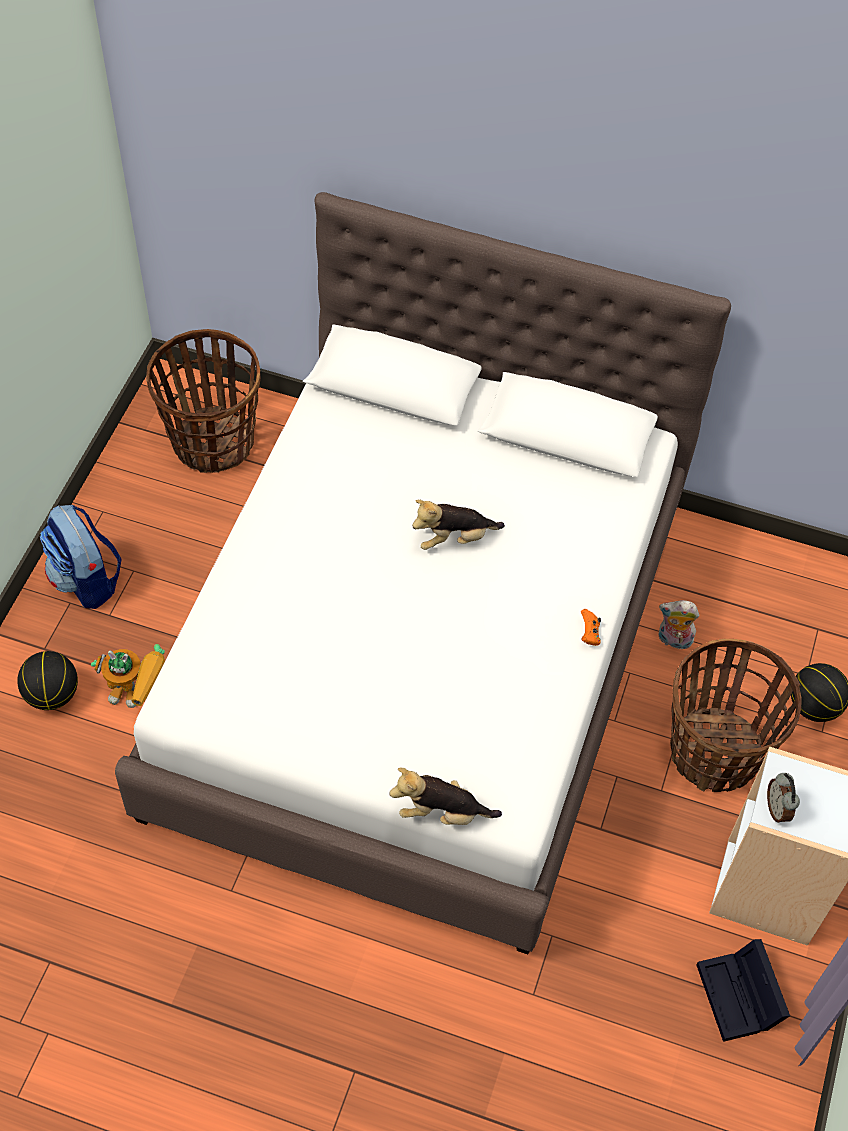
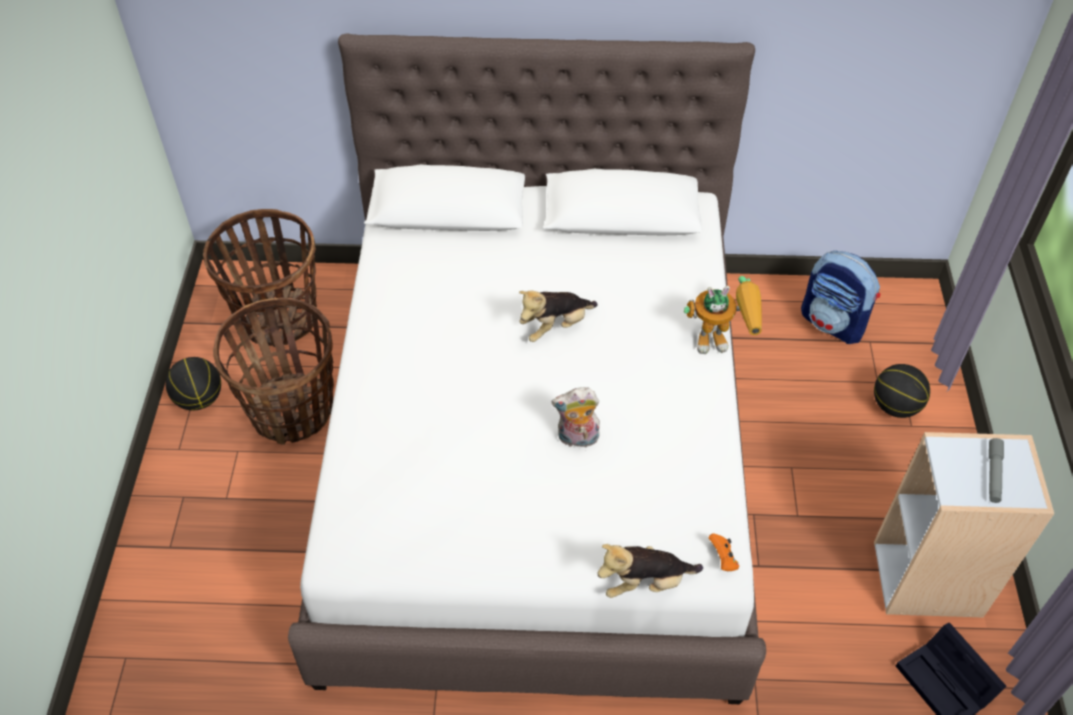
camera: 15 degrees left, 5 degrees down
basketball [17,651,78,710] -> basketball moved to [166,357,221,411]
backpack [40,505,122,609] -> backpack moved to [801,251,880,344]
toy robot [91,644,165,708] -> toy robot moved to [684,276,762,354]
orange game controller [581,609,601,646] -> orange game controller moved to [708,533,739,571]
plush toy [659,600,699,649] -> plush toy moved to [551,387,600,447]
basket [670,639,802,792] -> basket moved to [213,298,334,445]
alarm clock [767,773,800,823] -> none
none -> grey flashlight [989,438,1004,503]

